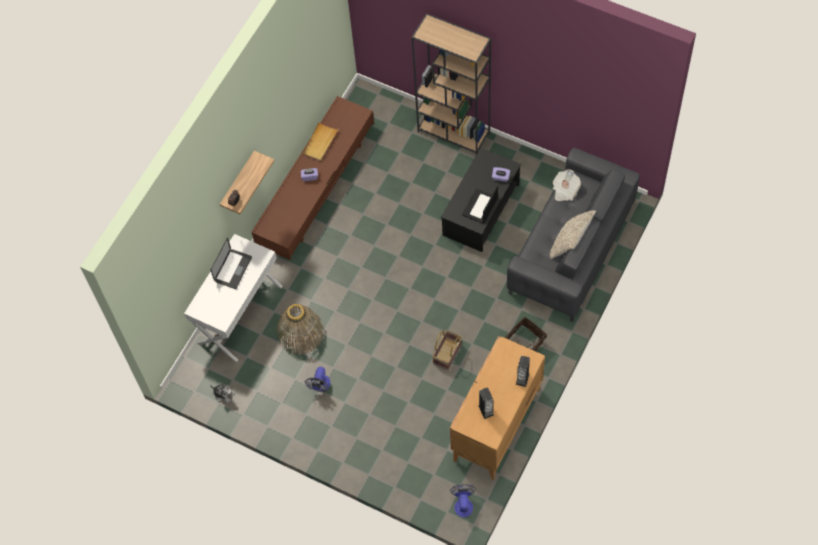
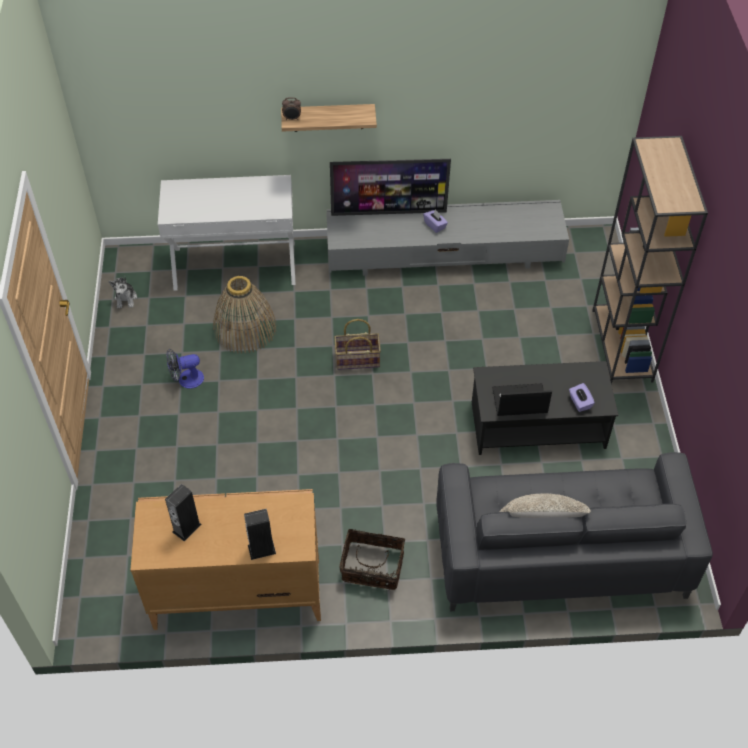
camera: 55 degrees right, 10 degrees down
laptop [211,238,252,289] -> none
brown tv stand [252,96,374,260] -> grey tv stand [326,200,569,276]
beige tray [303,122,338,161] -> none
basket [432,330,462,370] -> basket moved to [334,319,381,370]
fan [450,484,476,517] -> none
newspaper [553,169,581,201] -> none
none -> television [330,159,451,216]

